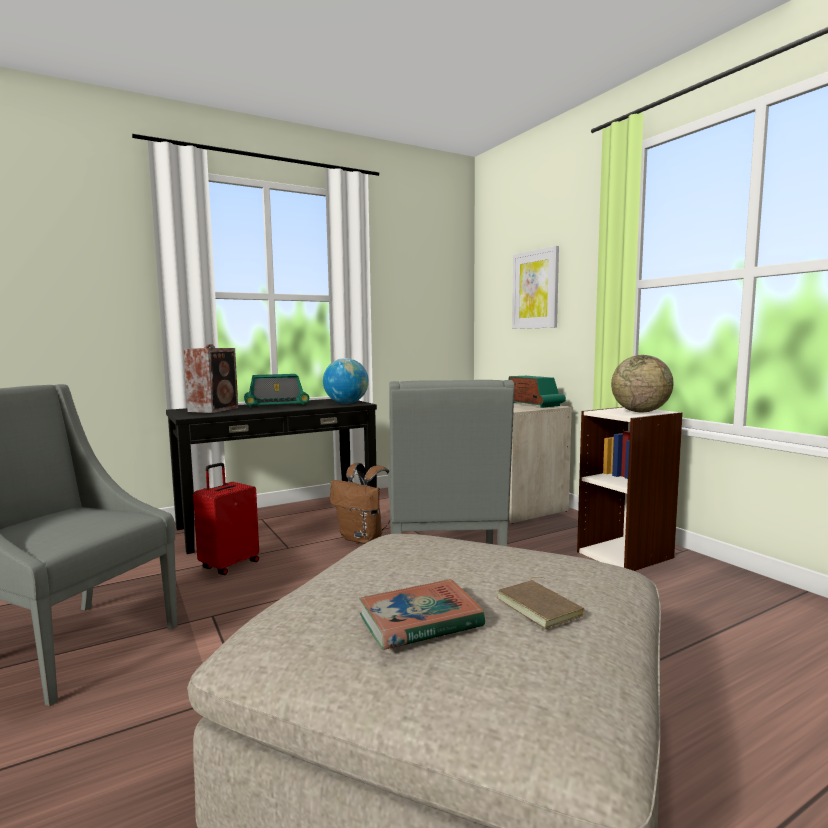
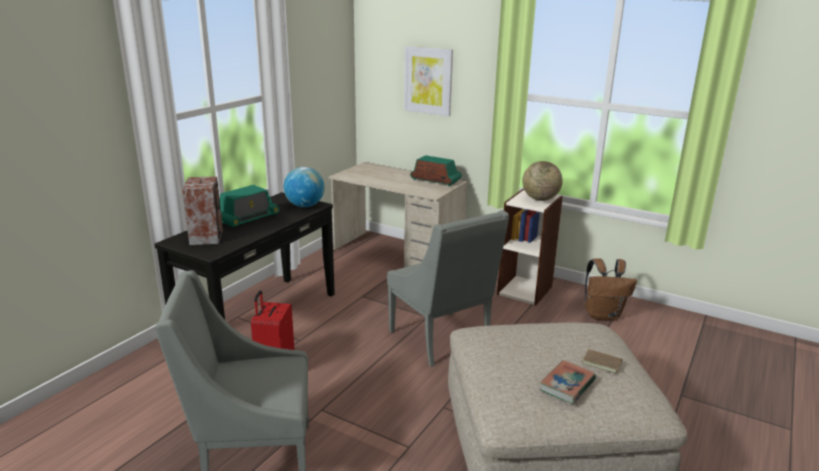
camera: 30 degrees left, 15 degrees up
brown backpack [330,463,390,544] -> brown backpack moved to [585,258,637,320]

